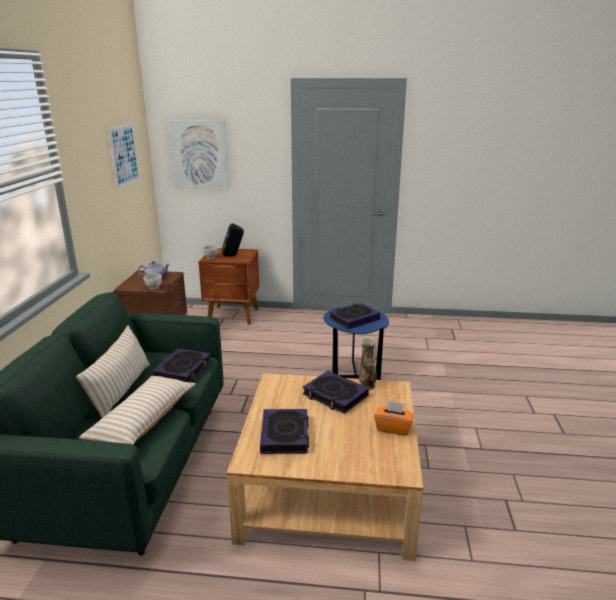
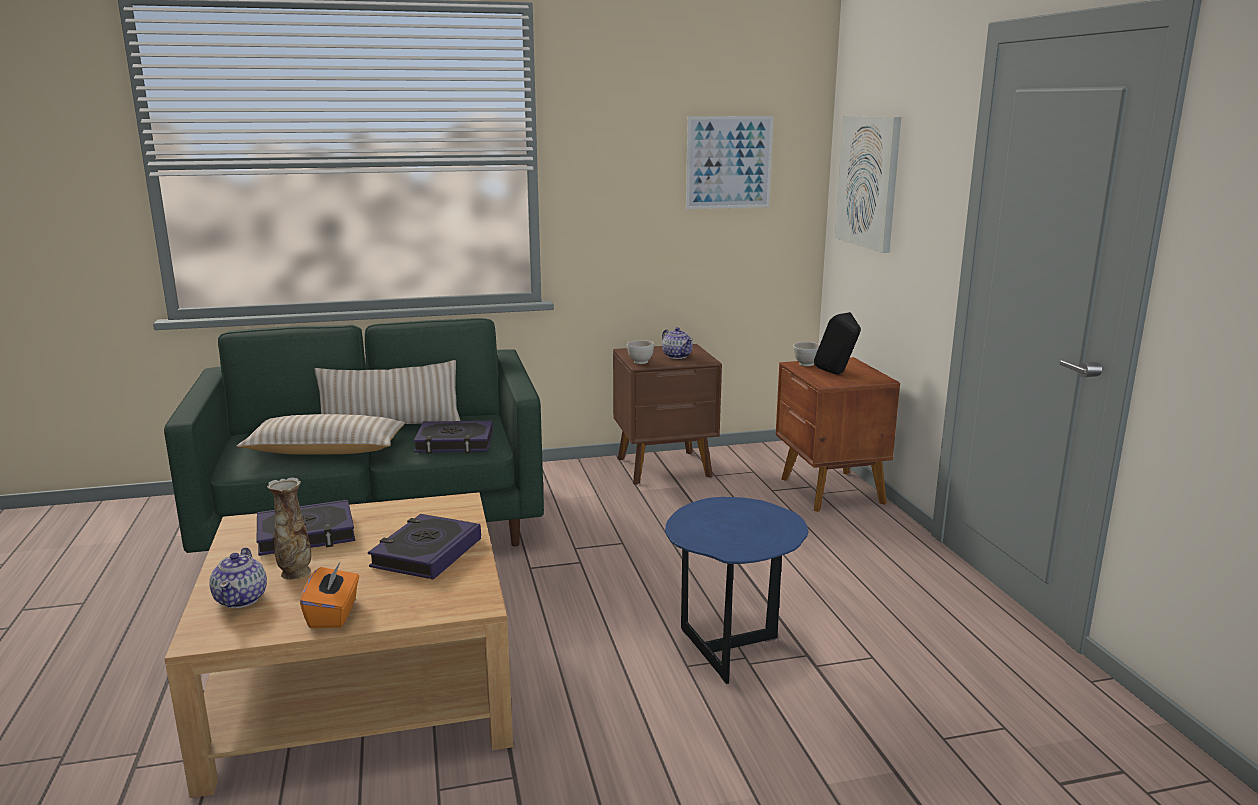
camera: 70 degrees right, 5 degrees down
book [329,303,380,329] -> none
vase [359,338,377,390] -> vase moved to [267,478,311,579]
none -> teapot [209,547,267,608]

